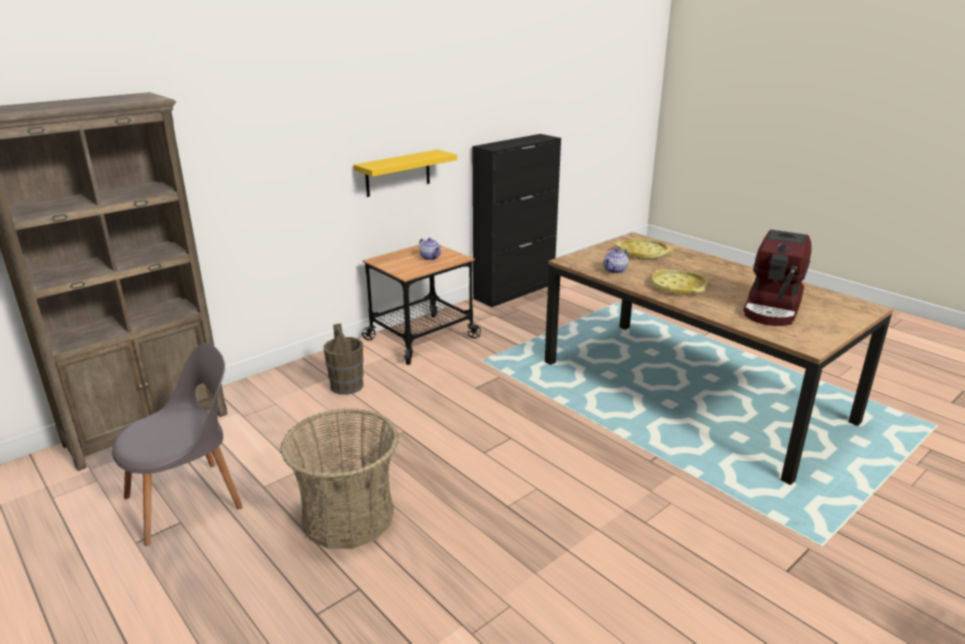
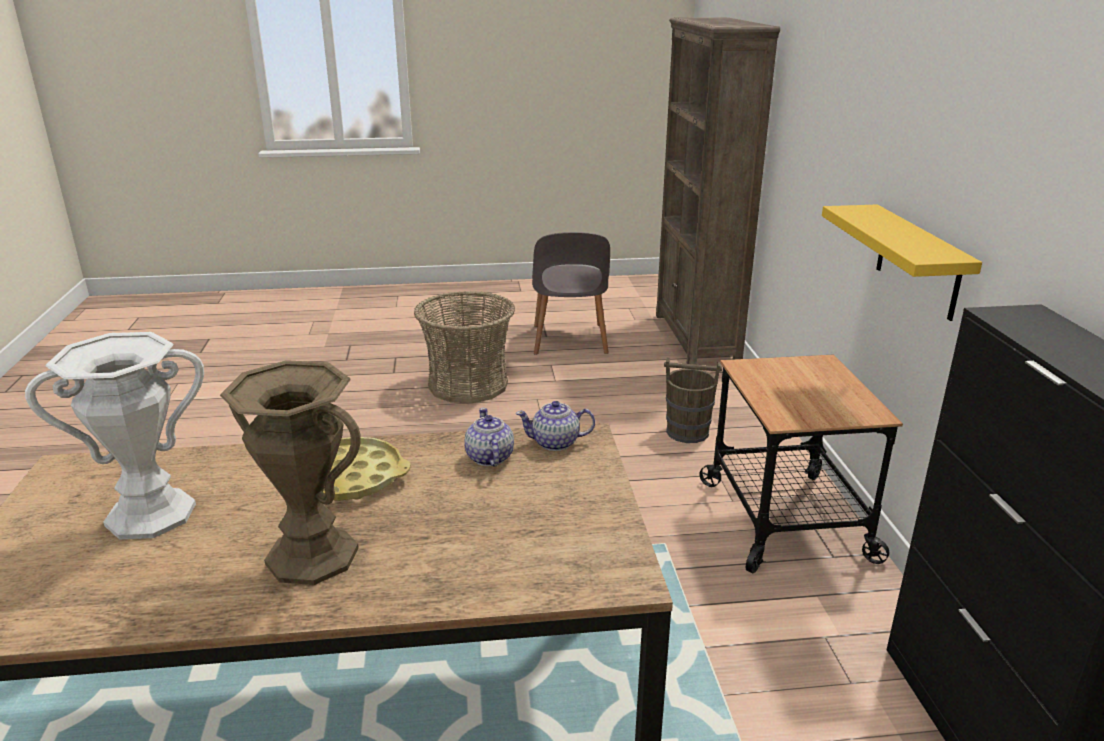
camera: 125 degrees right, 0 degrees up
teapot [419,238,441,260] -> teapot moved to [516,401,595,451]
yellow tray [615,239,673,260] -> none
coffee machine [743,230,811,326] -> white vase [25,332,204,540]
none -> brown vase [220,360,361,585]

